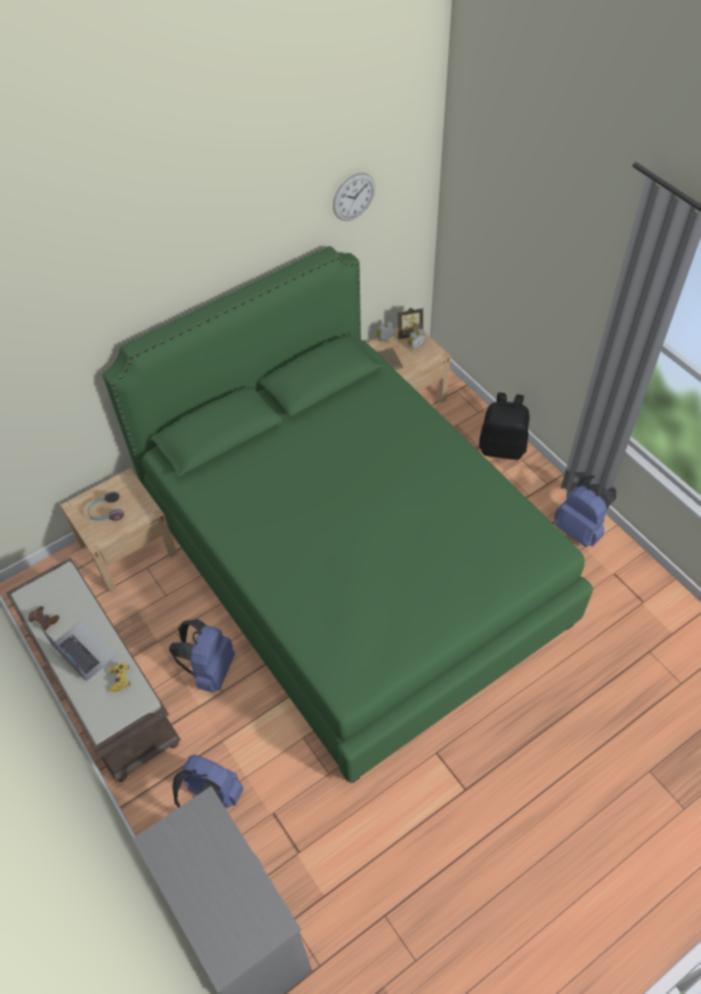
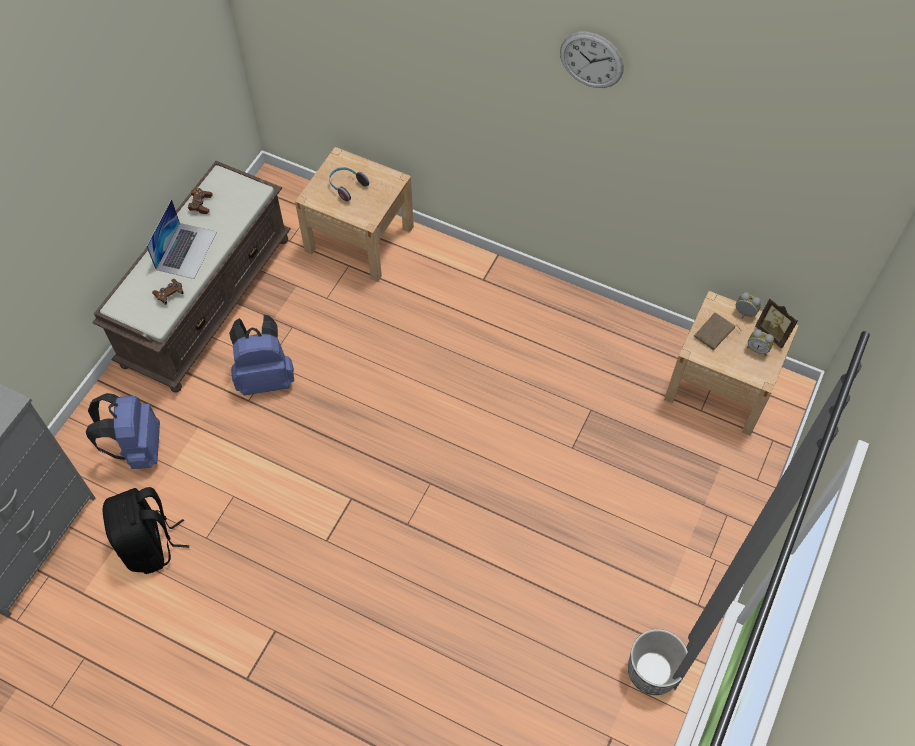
camera: 60 degrees right, 5 degrees up
green bed [102,246,593,783] -> none
yellow game controller [109,663,130,692] -> brown game controller [152,279,184,305]
wall clock [333,173,375,221] -> wall clock moved to [560,32,624,88]
black backpack [479,392,529,460] -> black backpack moved to [103,487,189,574]
blue backpack [554,476,616,547] -> planter [628,629,688,695]

